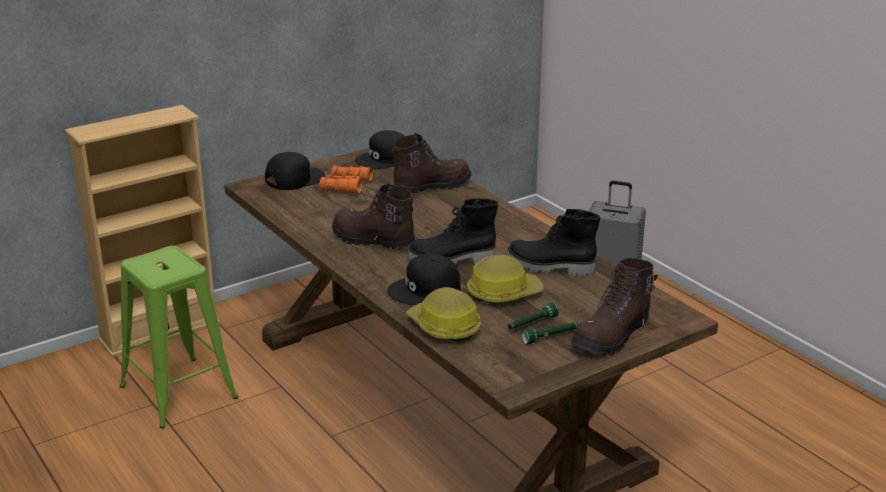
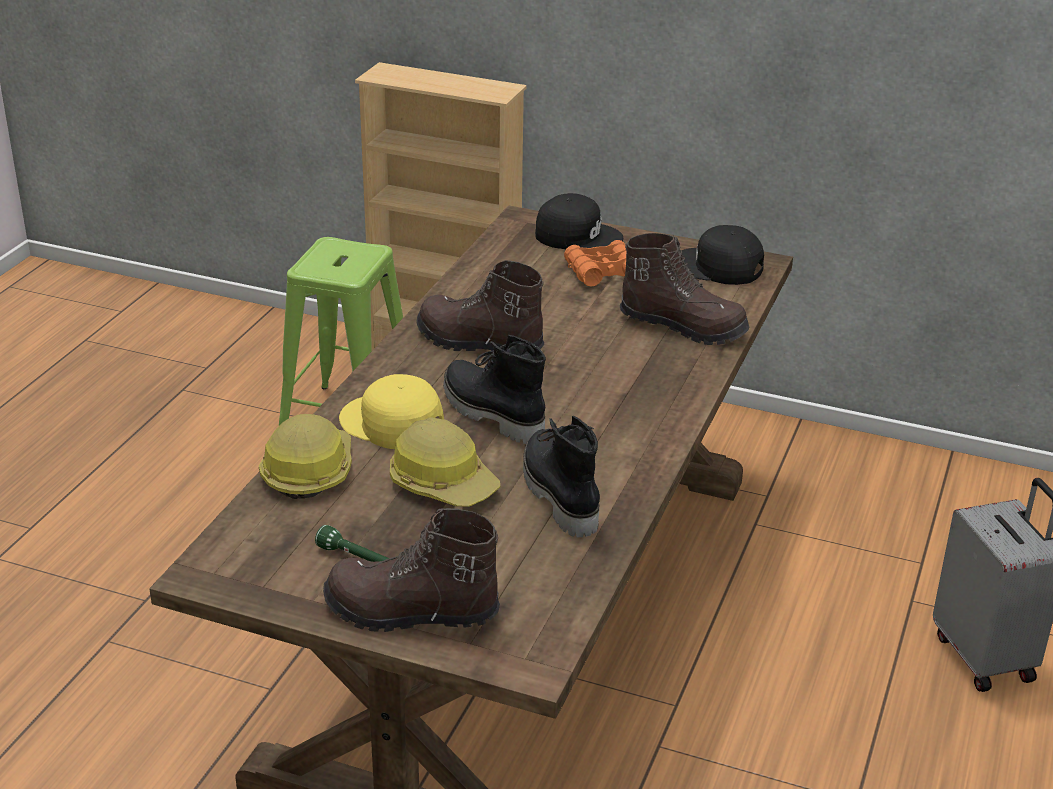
camera: 55 degrees right, 5 degrees up
brown boot [332,184,415,249] -> brown boot turned 60 degrees counterclockwise [416,260,544,351]
black cap [387,253,461,305] -> yellow cap [339,374,444,449]
green flashlight [508,302,559,330] -> none

